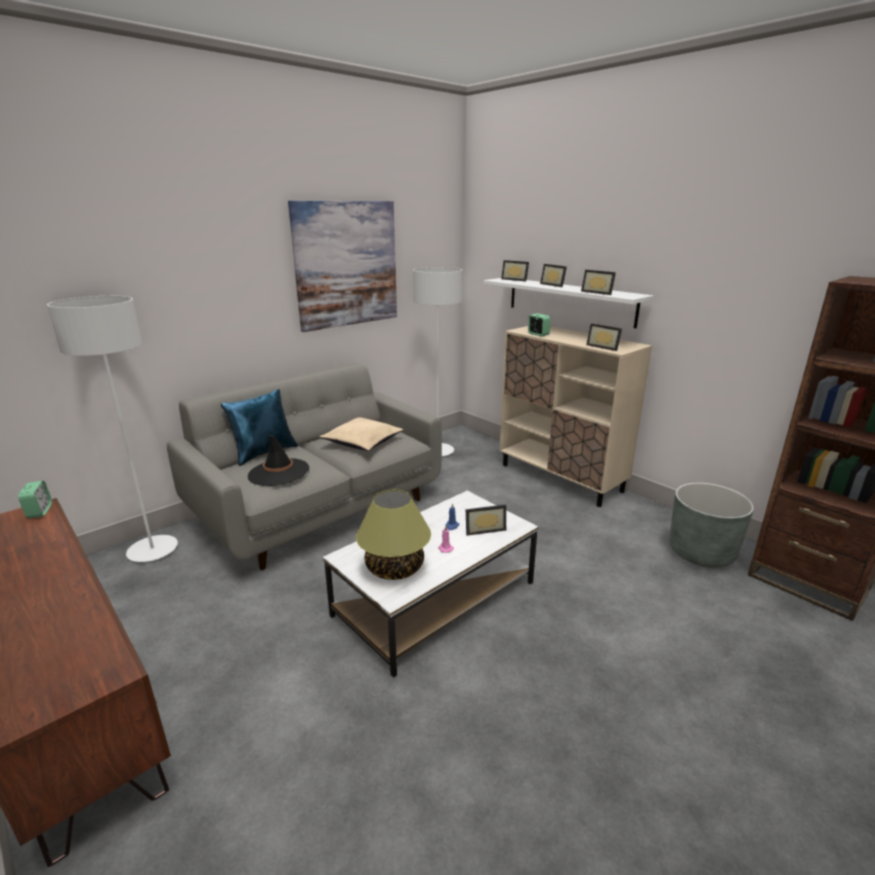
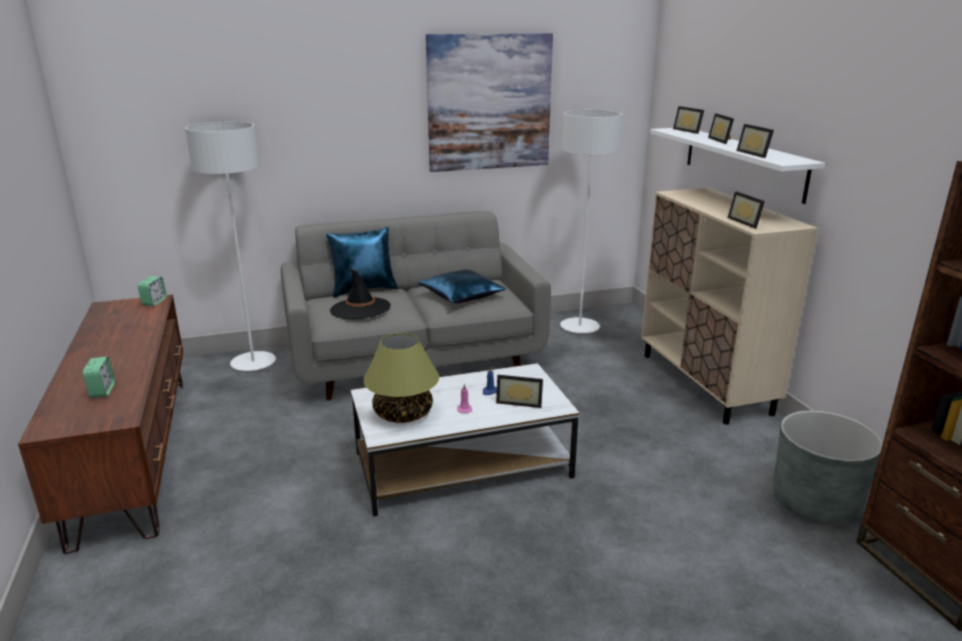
camera: 25 degrees right, 0 degrees up
beige pillow [319,417,403,451] -> blue pillow [417,269,506,303]
alarm clock [528,313,551,336] -> alarm clock moved to [83,356,115,398]

